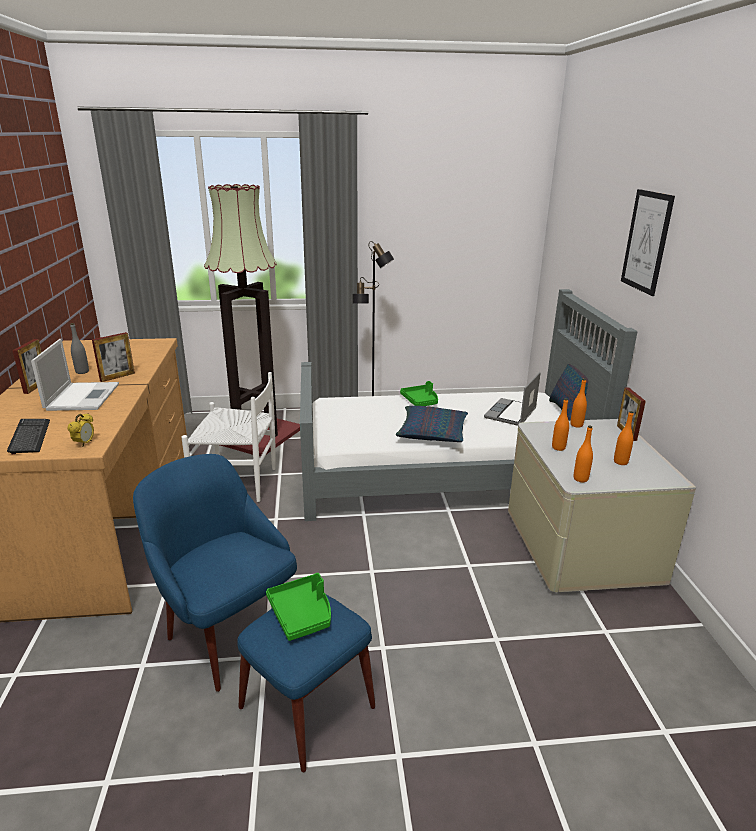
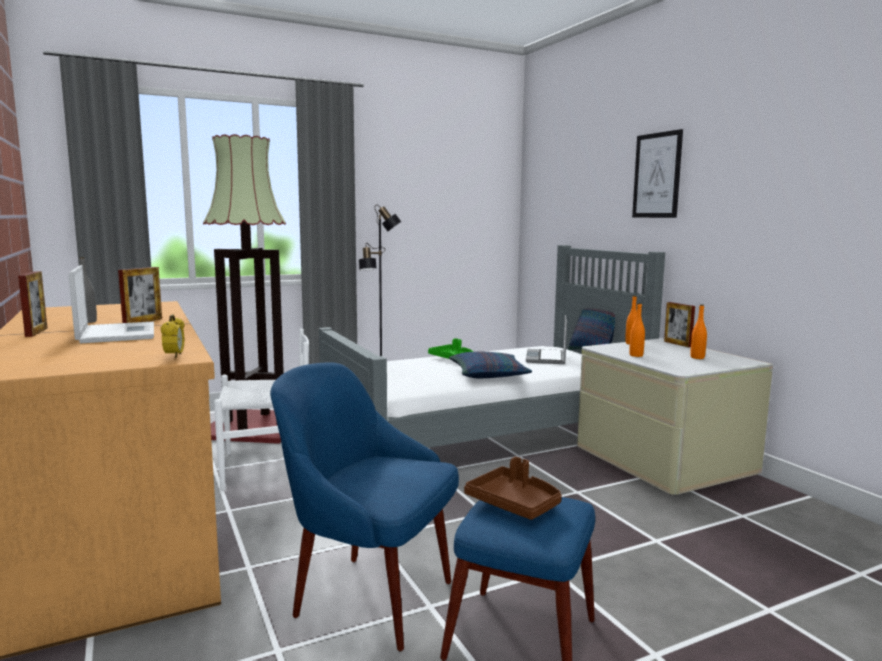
camera: 20 degrees left, 15 degrees down
keyboard [7,419,50,454] -> none
green tray [266,573,331,641] -> brown tray [464,457,562,520]
orange bottle [574,426,593,482] -> none

